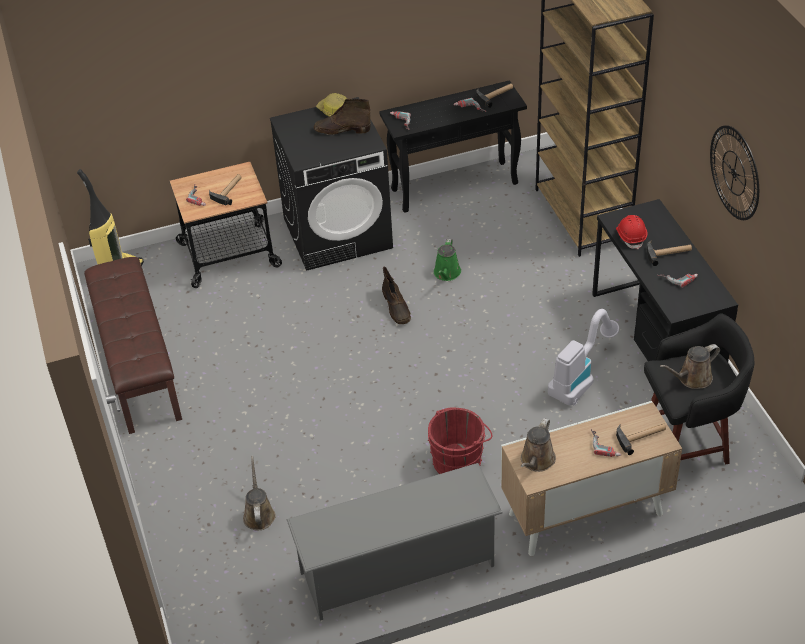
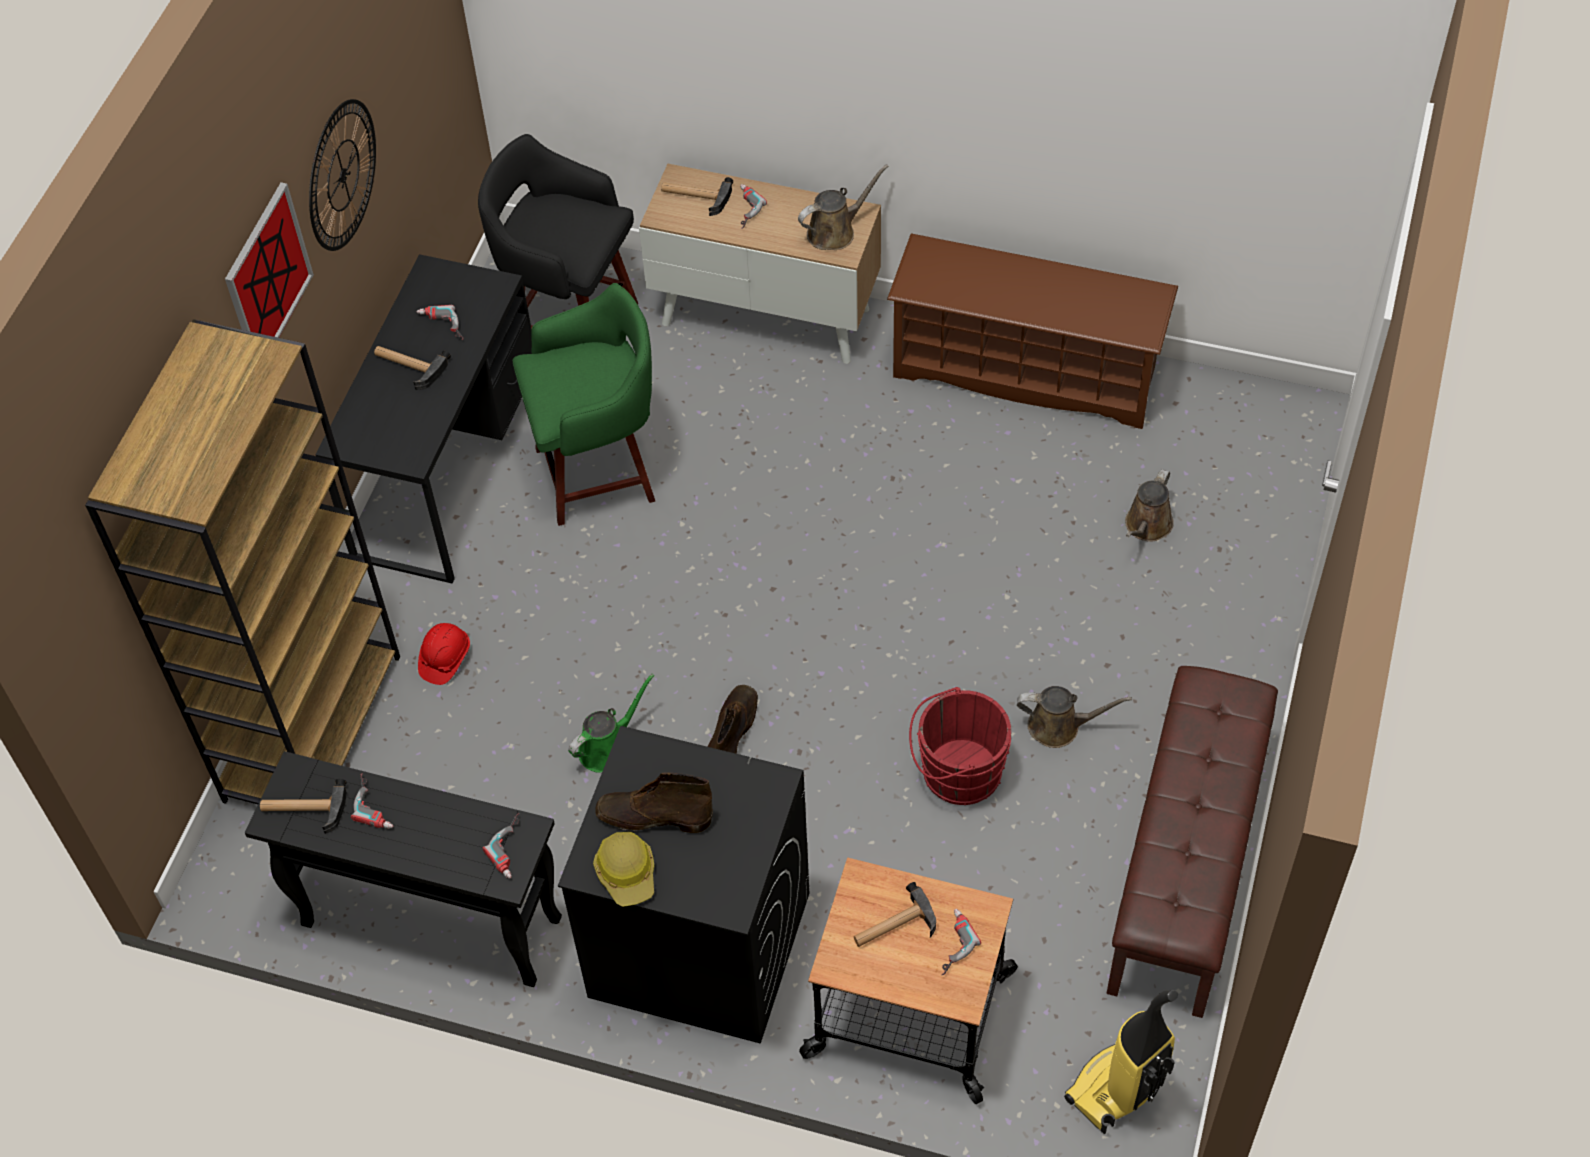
camera: 145 degrees left, 10 degrees up
grey shoe rack [287,463,503,621] -> brown shoe rack [887,233,1178,429]
brown boot [314,99,371,135] -> brown boot turned 150 degrees clockwise [595,772,713,833]
red bucket [428,407,493,474] -> red bucket moved to [909,687,1011,805]
vacuum cleaner [548,309,619,406] -> green stool [513,283,655,526]
red hard hat [616,215,647,249] -> red hard hat moved to [418,623,470,685]
brown watering can [660,344,720,389] -> brown watering can moved to [1017,686,1132,748]
none -> picture [225,182,314,338]

